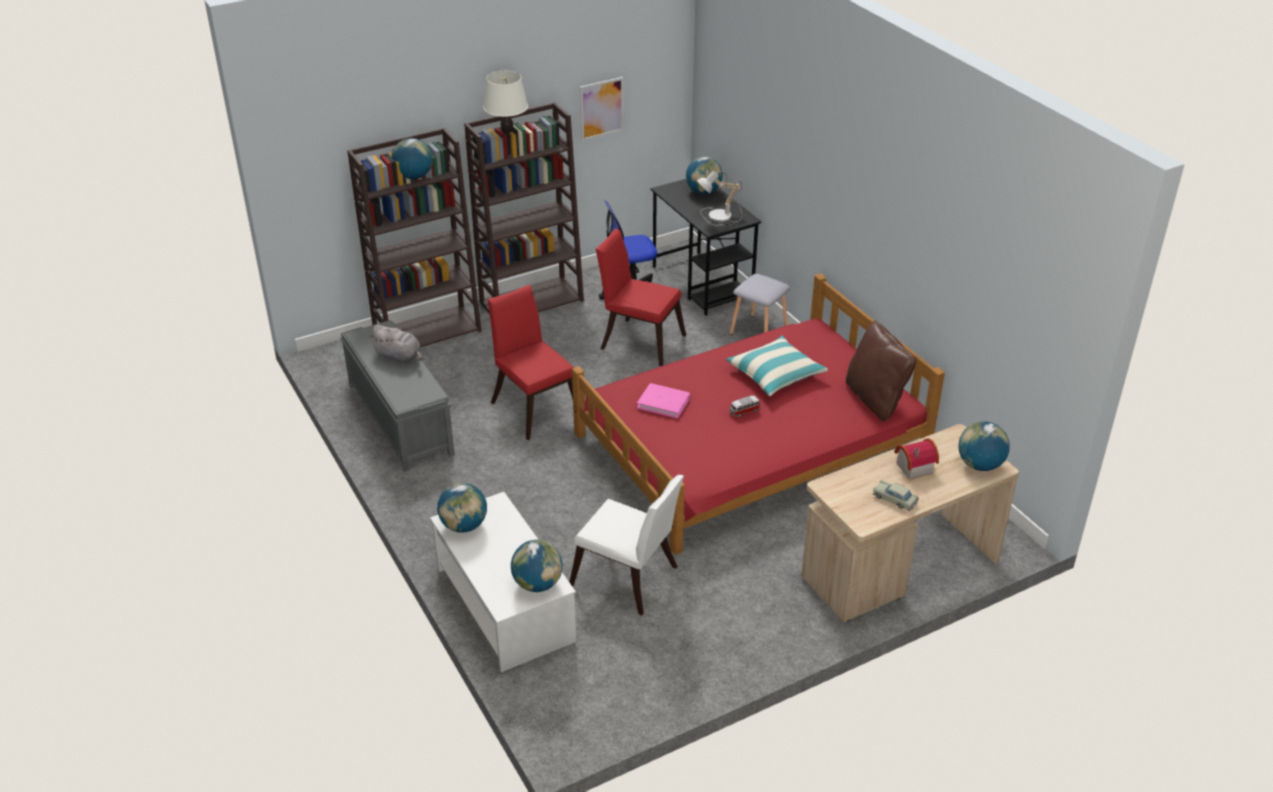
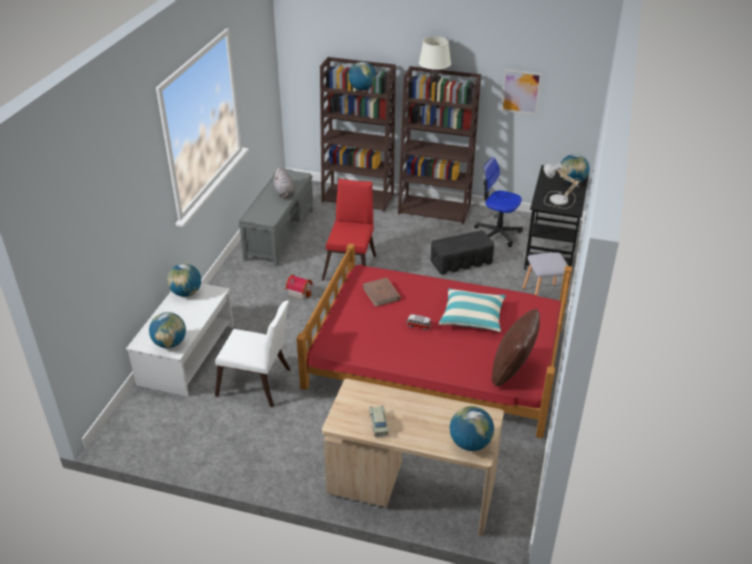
camera: 45 degrees right, 0 degrees up
white chair [569,475,684,615] -> white chair turned 60 degrees counterclockwise [215,301,291,407]
red chair [596,228,686,366] -> black storage box [431,230,494,275]
pink book [637,383,690,419] -> brown book [363,278,401,307]
toy house [894,438,939,479] -> toy house moved to [286,275,313,300]

